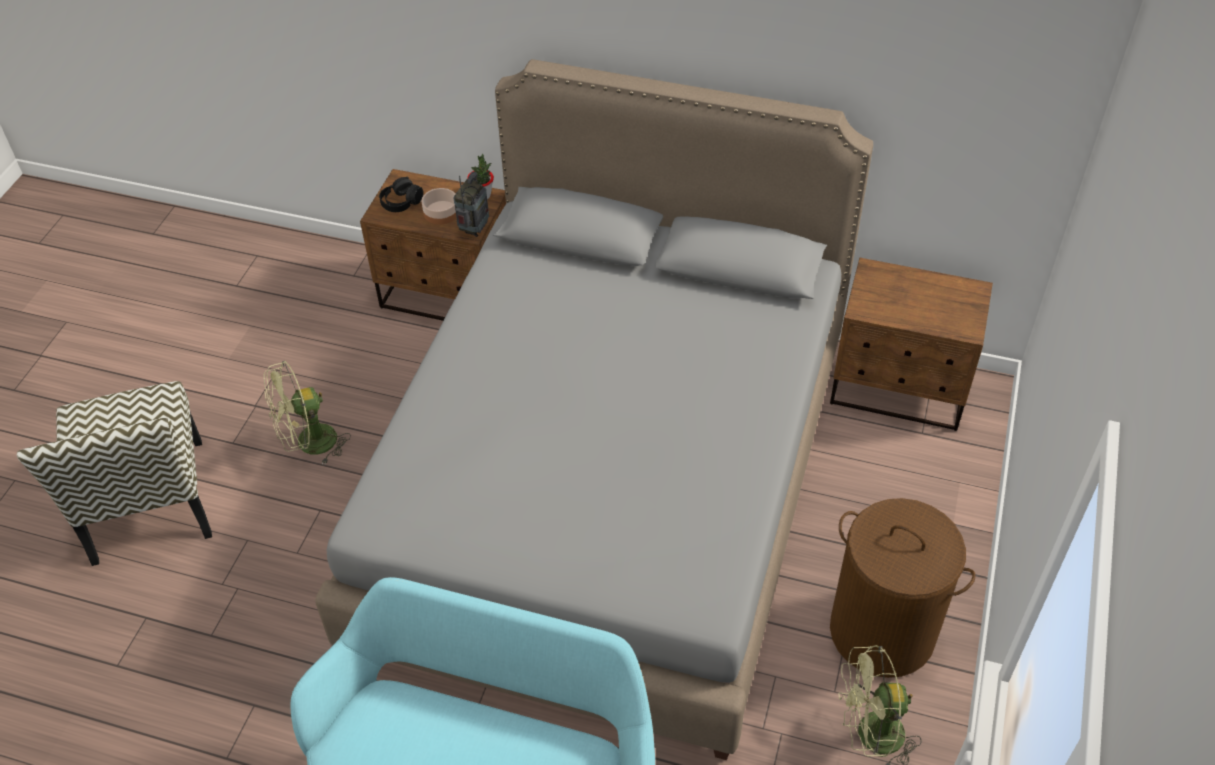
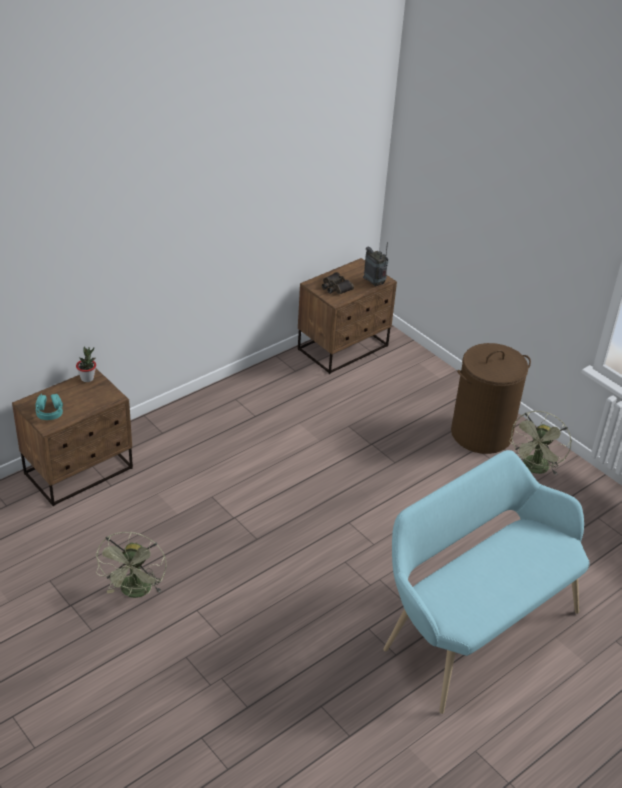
camera: 60 degrees left, 10 degrees down
chair [17,381,212,566] -> none
grey bed [315,59,873,760] -> none
black headphones [379,177,423,212] -> turquoise headphones [35,394,63,420]
bowl [422,188,456,225] -> none
radio [454,172,489,237] -> radio moved to [363,242,388,286]
none -> binoculars [322,272,354,295]

